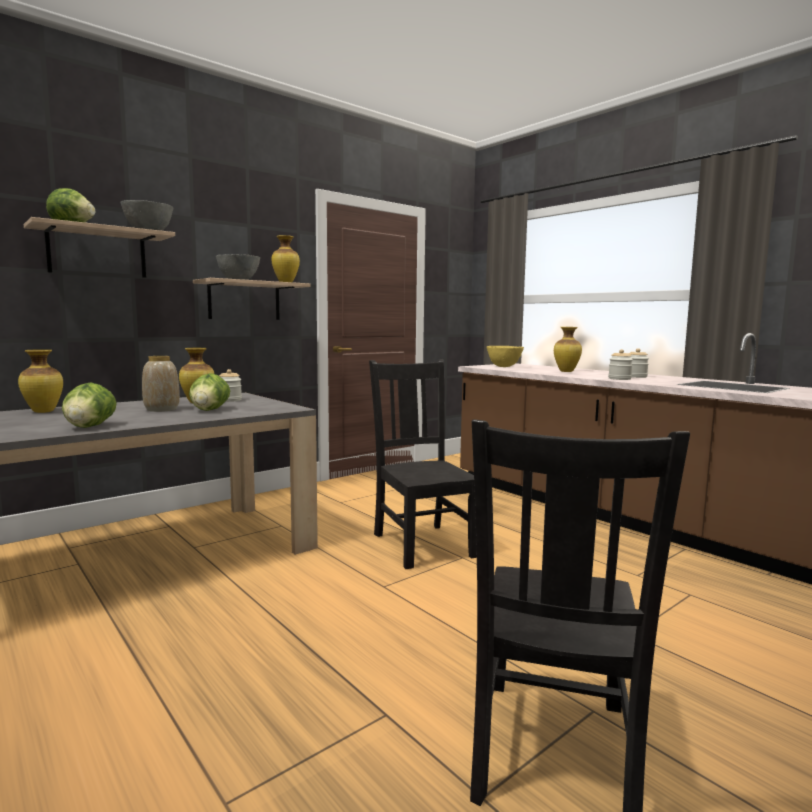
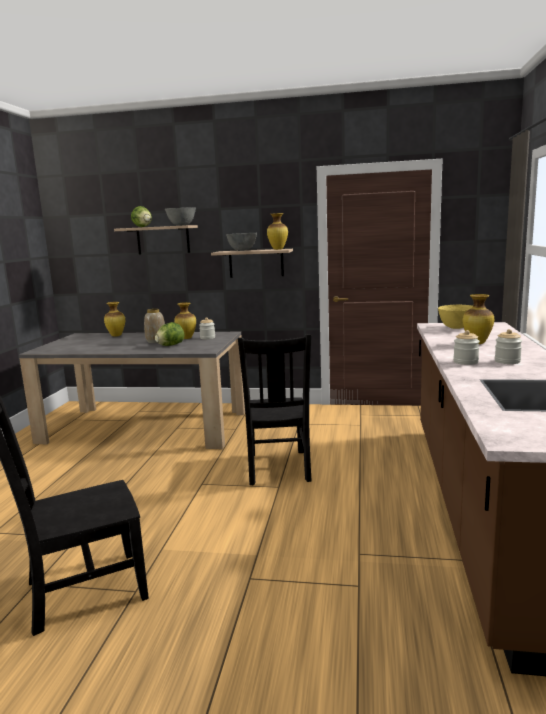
camera: 50 degrees right, 5 degrees up
lettuce [62,382,117,428] -> none
black chair [369,359,477,569] -> black chair turned 150 degrees clockwise [238,334,311,485]

